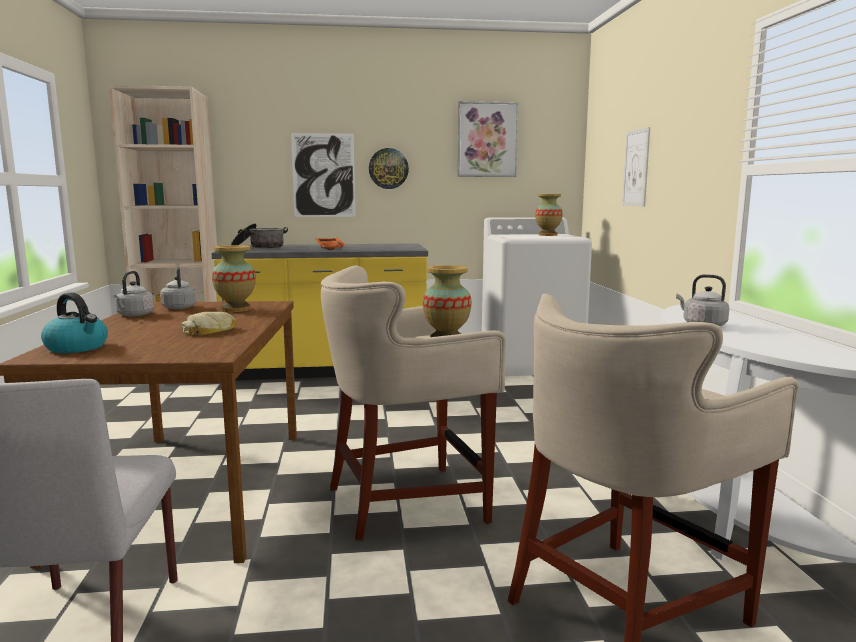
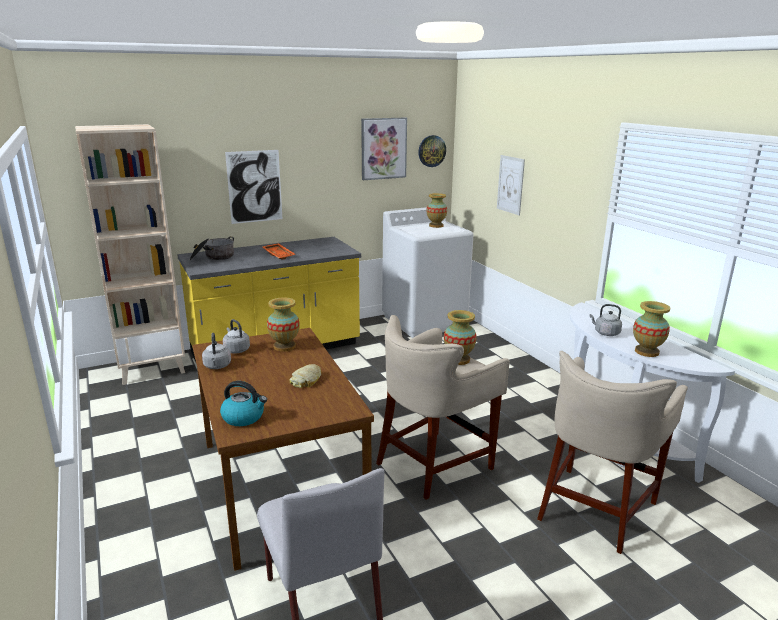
camera: 20 degrees left, 10 degrees up
wall clock [369,148,409,189] -> wall clock moved to [418,135,446,167]
none -> vase [633,301,670,357]

